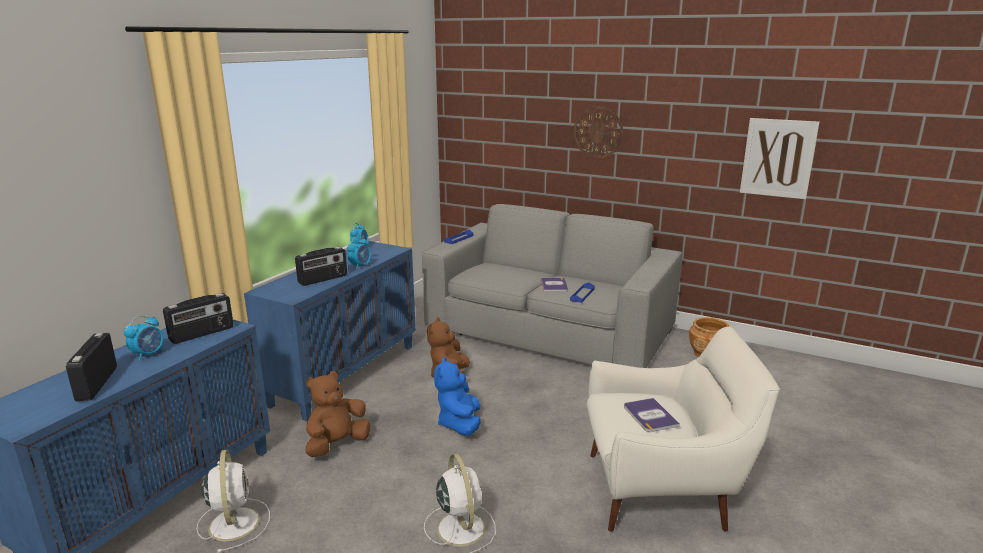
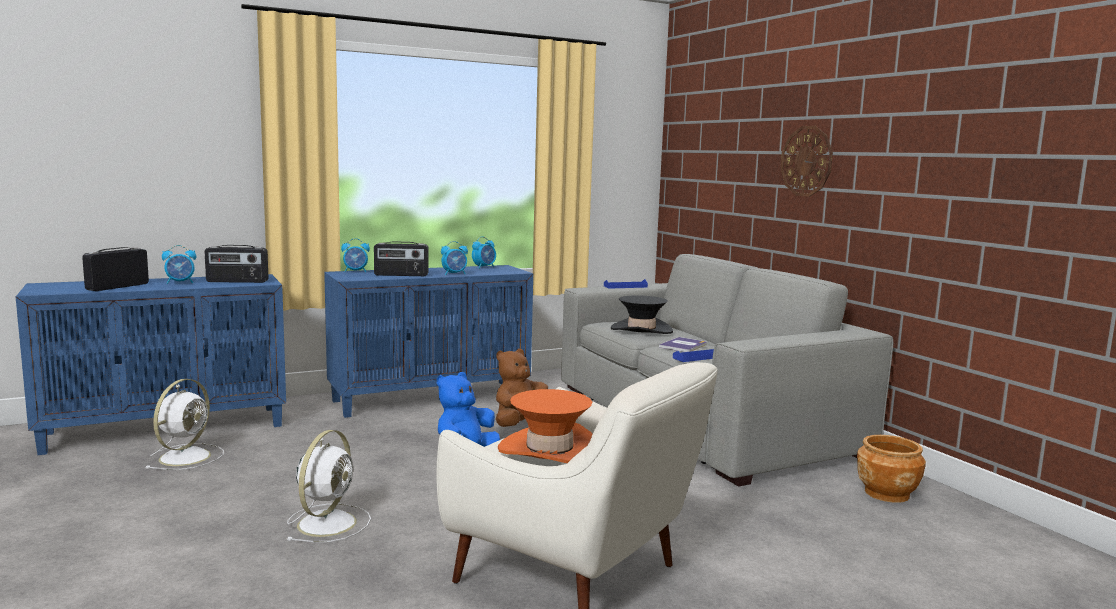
camera: 35 degrees right, 10 degrees down
brown plush toy [305,371,370,457] -> none
book [624,398,680,432] -> orange hat [498,389,592,463]
picture [740,118,819,199] -> none
none -> alarm clock [341,238,370,272]
none -> black hat [611,295,673,334]

